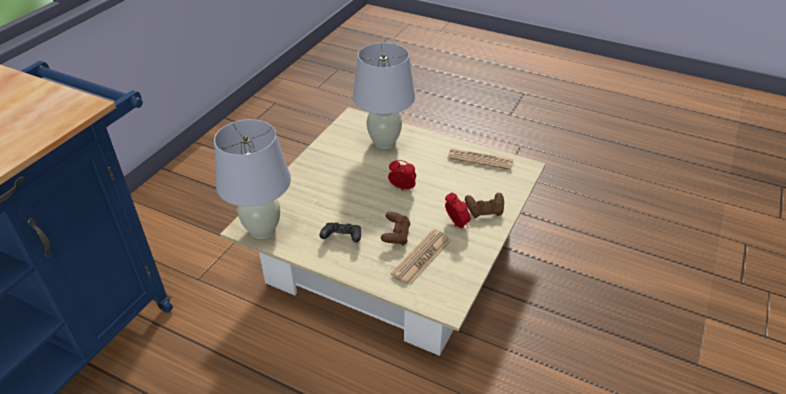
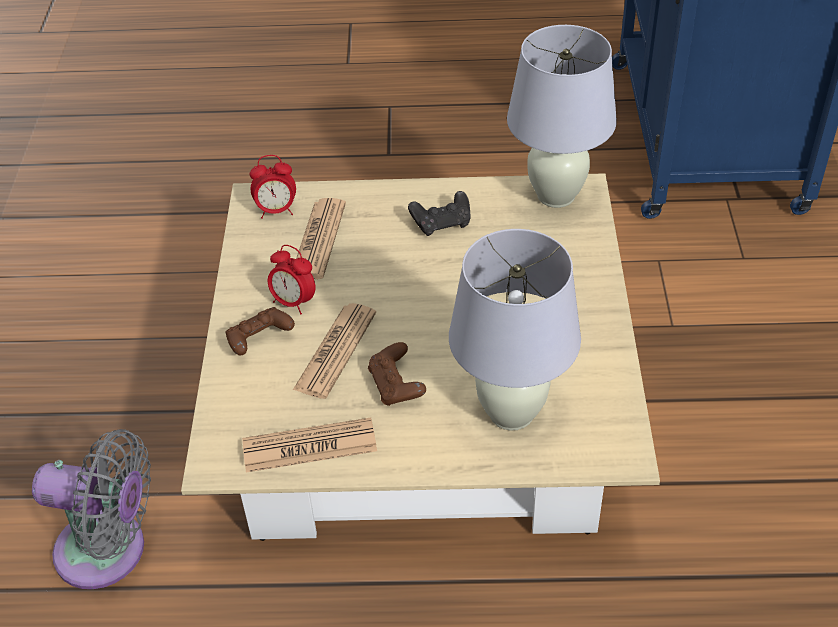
camera: 155 degrees right, 5 degrees up
brown game controller [381,212,410,246] -> brown game controller moved to [368,342,426,406]
alarm clock [388,160,416,190] -> alarm clock moved to [250,155,296,219]
none -> grey fan [32,429,151,589]
none -> newspaper [293,303,376,399]

